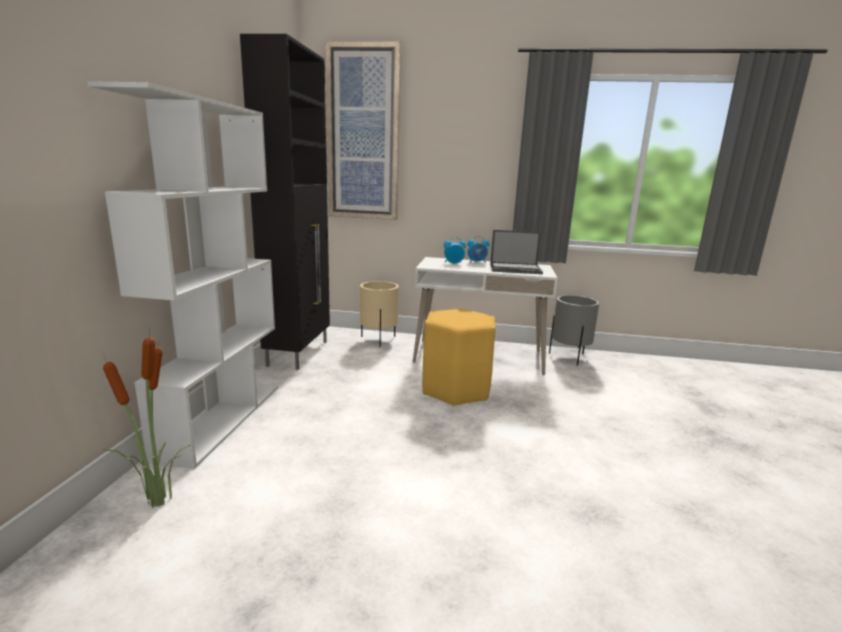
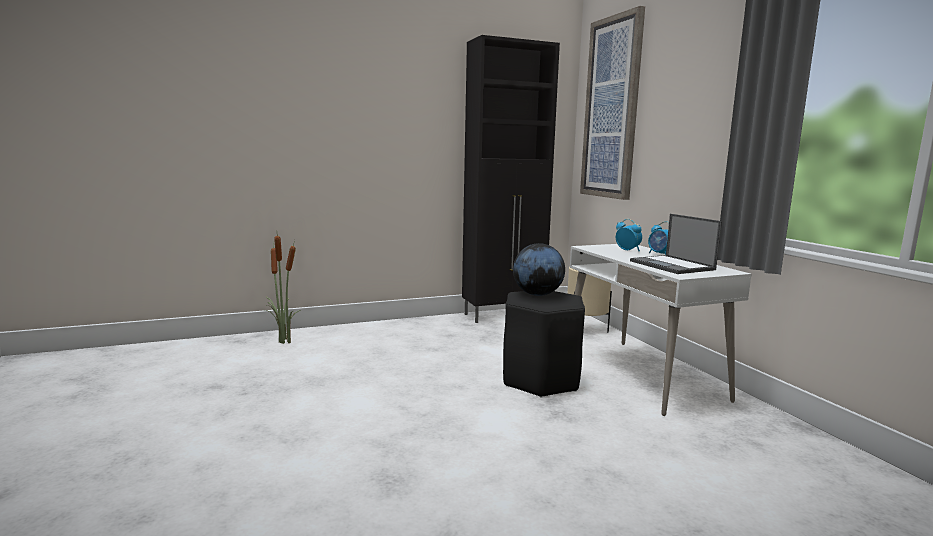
camera: 60 degrees right, 5 degrees down
white bookcase [88,81,278,469] -> none
yellow stool [422,309,496,406] -> black stool [503,291,585,397]
grey planter [549,295,599,366] -> none
none -> globe [513,243,565,296]

